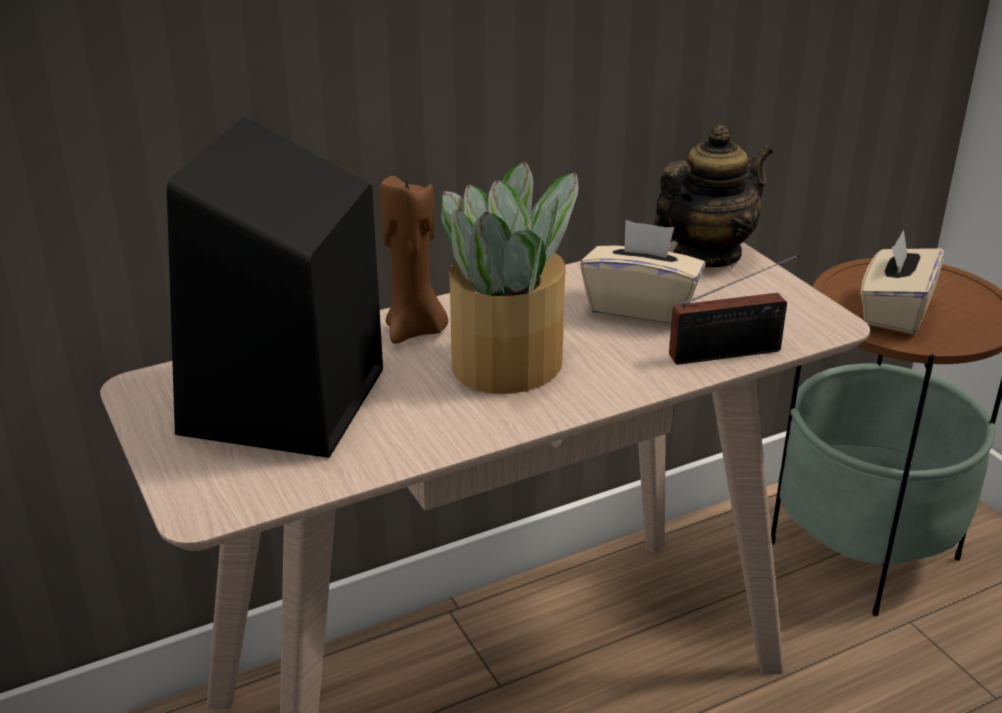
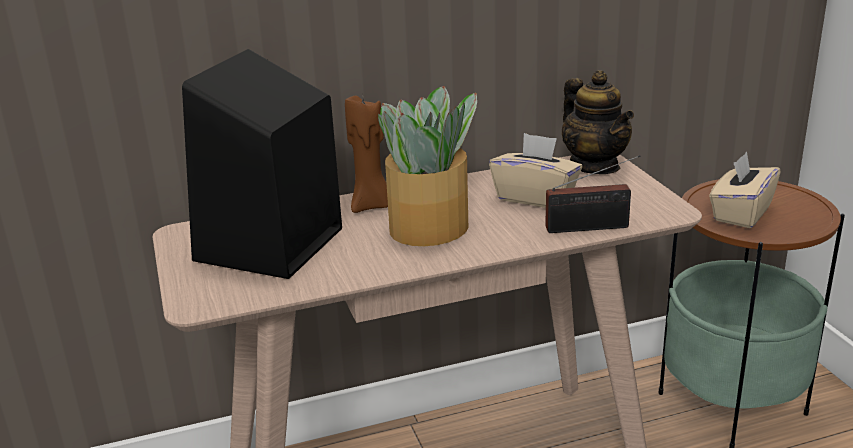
camera: 10 degrees right, 5 degrees down
teapot [654,125,773,267] -> teapot turned 90 degrees clockwise [562,70,634,174]

